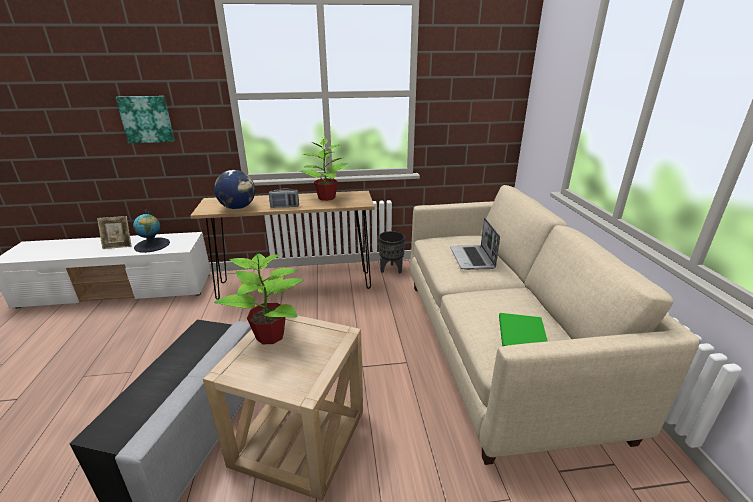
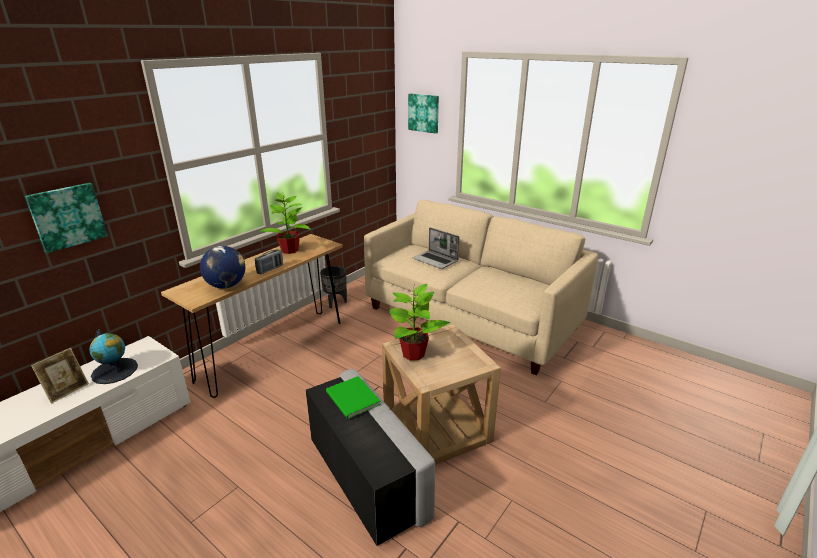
camera: 45 degrees left, 0 degrees up
green book [499,313,548,346] -> green book moved to [326,376,381,419]
none -> picture [408,93,439,134]

